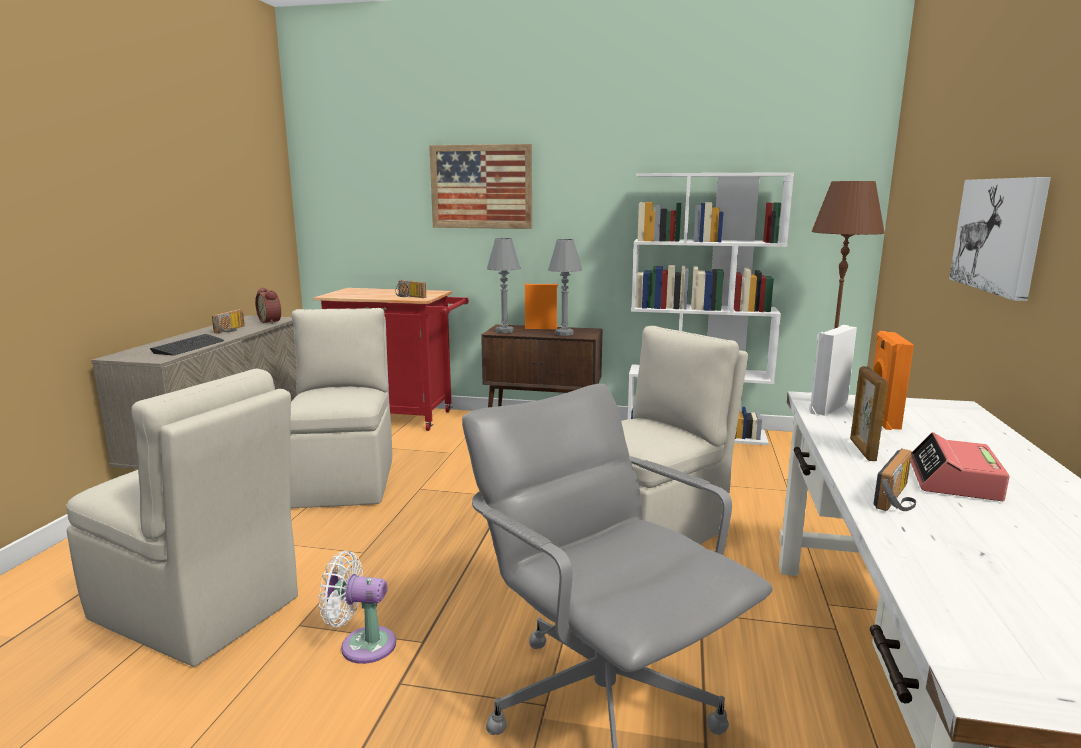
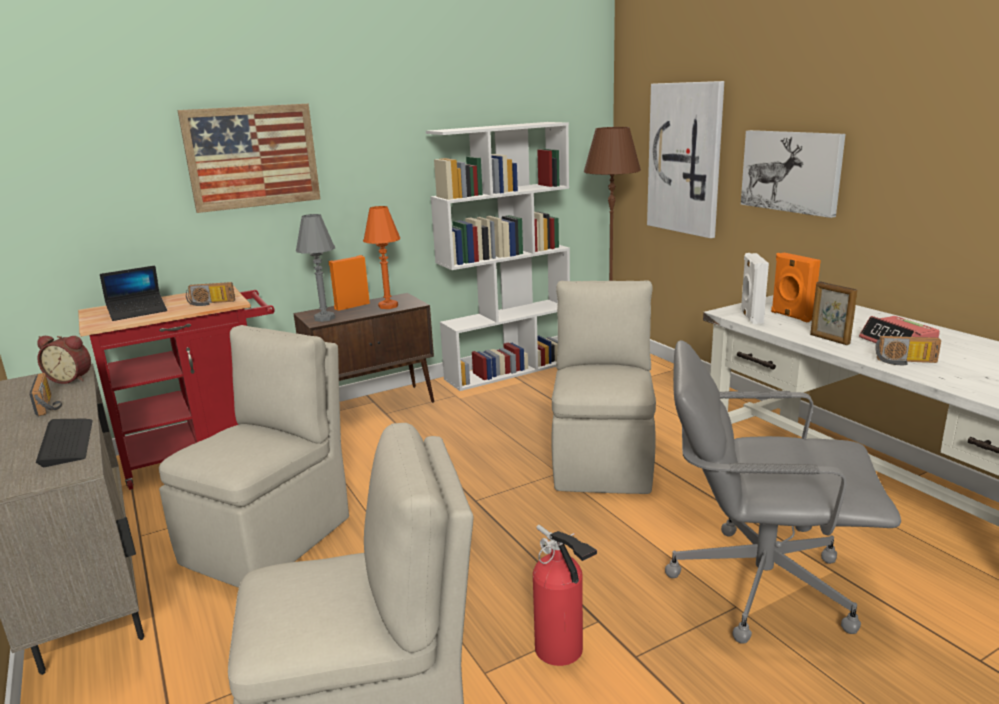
camera: 40 degrees left, 5 degrees up
beige chair [290,308,392,508] -> beige chair turned 75 degrees clockwise [159,325,349,588]
white fan [319,551,396,664] -> fire extinguisher [533,525,597,666]
grey table lamp [548,239,582,336] -> orange table lamp [363,206,400,309]
radio [874,448,916,511] -> radio turned 105 degrees clockwise [876,336,941,365]
none -> laptop [100,266,167,321]
none -> picture [647,81,724,238]

